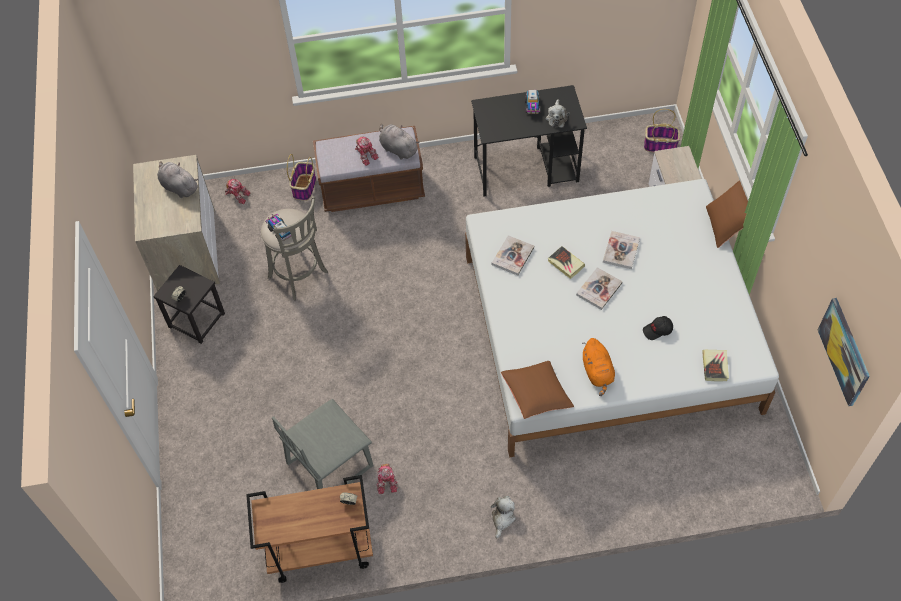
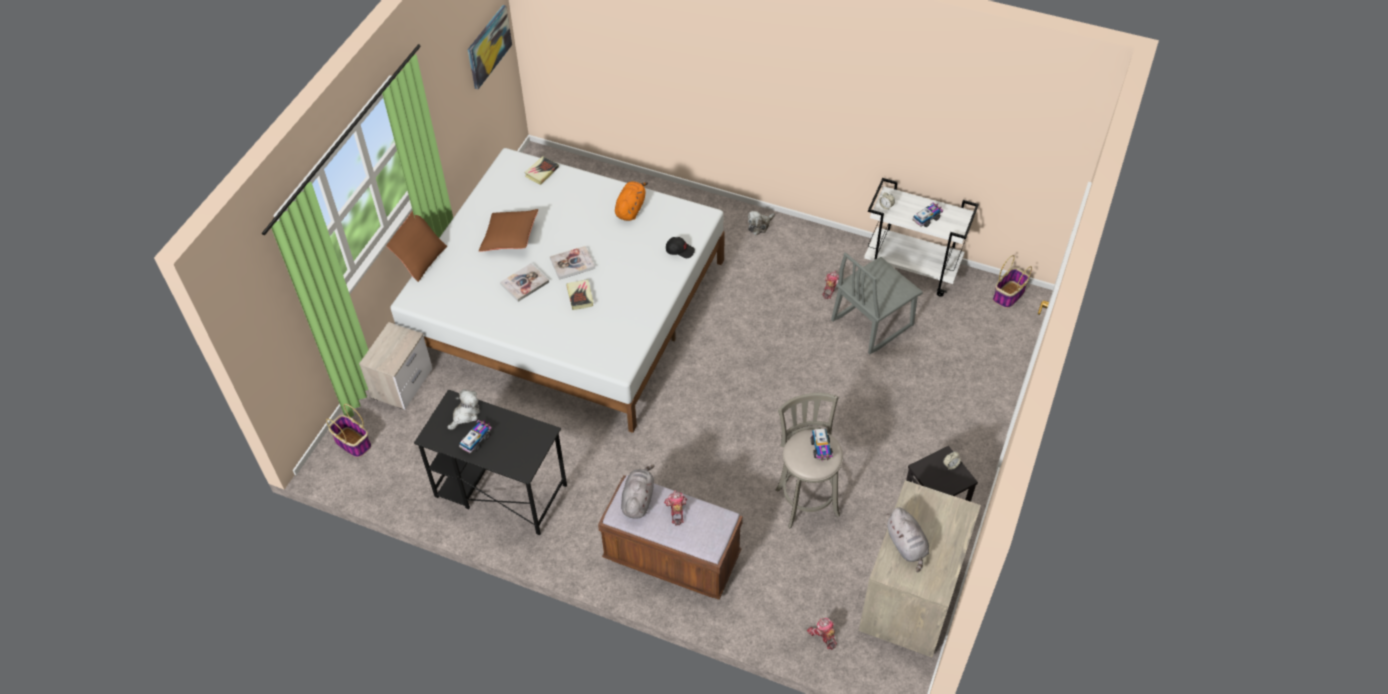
camera: 150 degrees left, 5 degrees down
brown cart [246,475,373,583] -> white cart [864,178,979,297]
grey chair [272,399,374,489] -> grey chair turned 150 degrees clockwise [831,252,923,354]
basket [287,154,316,201] -> basket moved to [993,255,1032,308]
grey plush toy [379,124,420,160] -> grey plush toy turned 150 degrees counterclockwise [621,465,655,519]
book [492,235,534,276] -> none
brown pillow [501,361,574,419] -> brown pillow moved to [479,209,538,252]
black cap [643,316,673,340] -> black cap moved to [666,237,695,258]
none -> toy truck [912,202,943,227]

